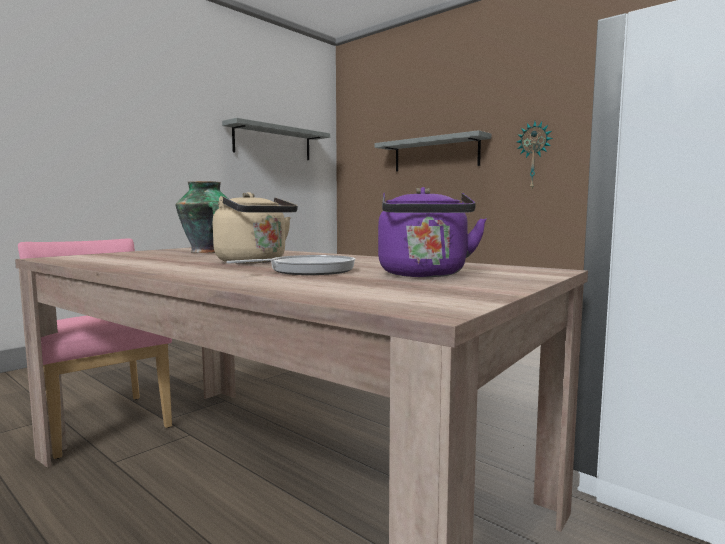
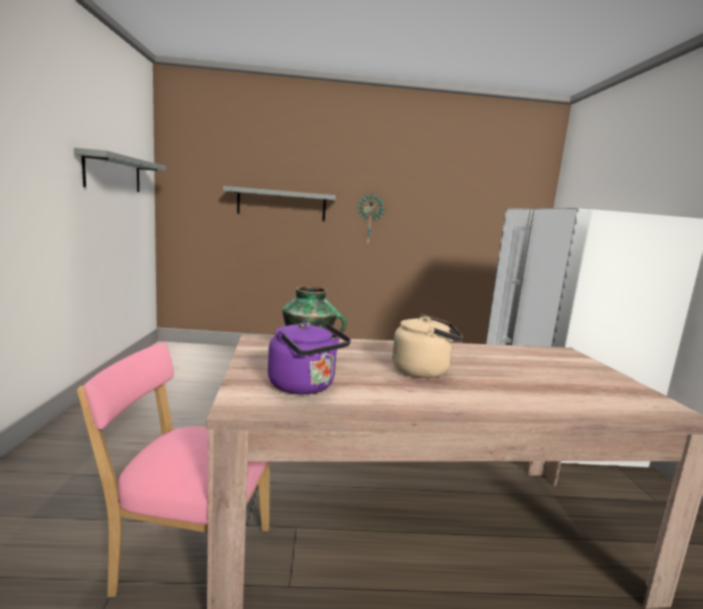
camera: 45 degrees left, 5 degrees up
frying pan [226,255,355,275] -> none
purple kettle [378,187,487,277] -> purple kettle moved to [268,322,351,394]

